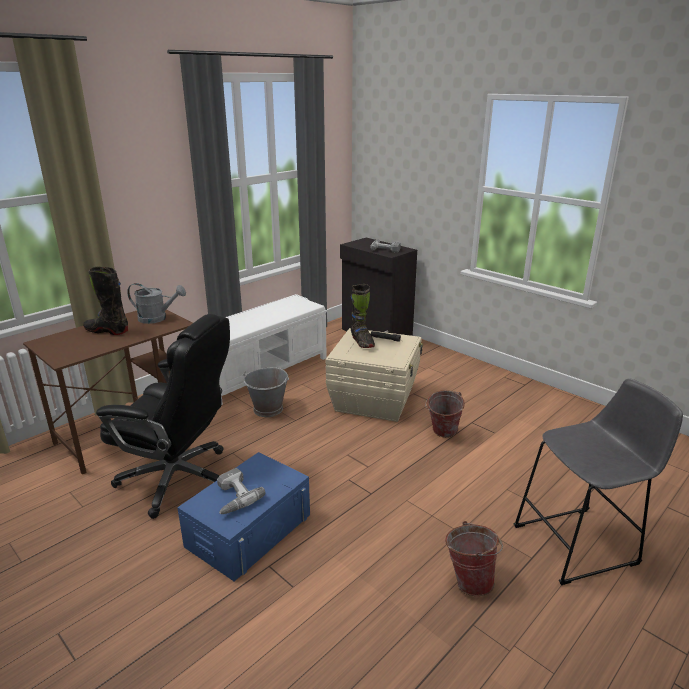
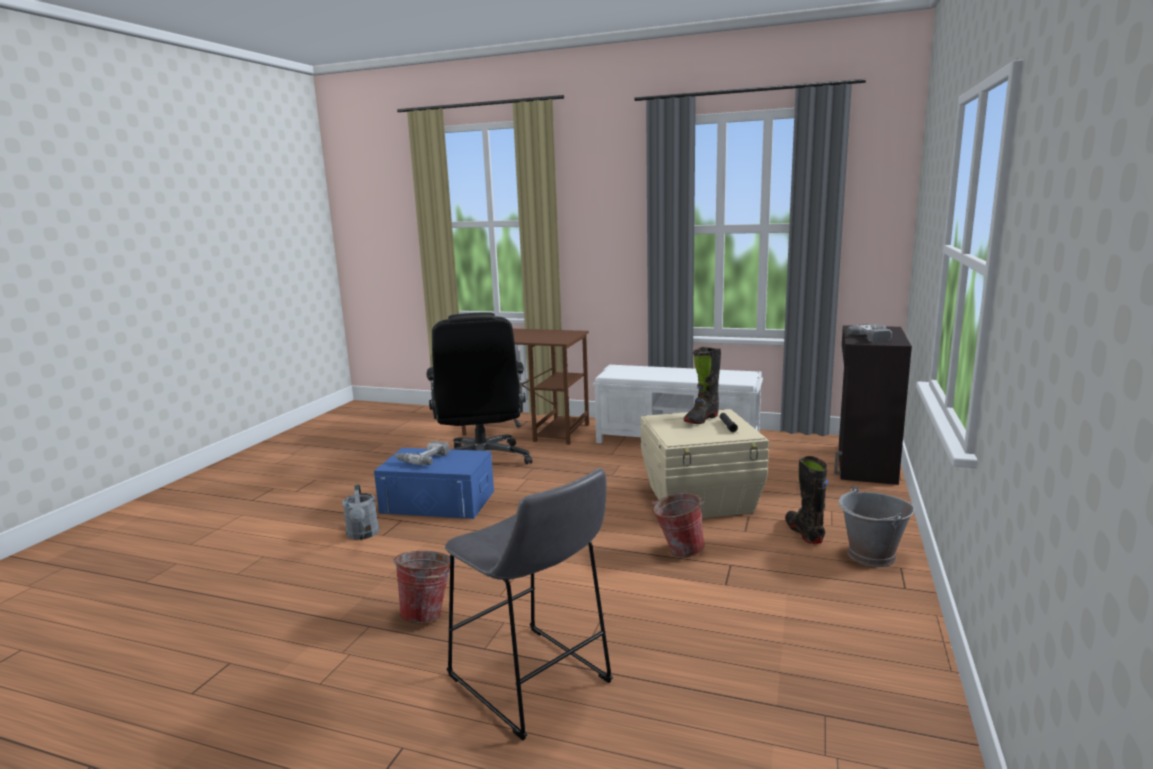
camera: 65 degrees right, 10 degrees down
black boot [83,267,128,335] -> black boot moved to [785,456,828,544]
grey watering can [127,283,186,324] -> grey watering can moved to [342,485,379,540]
grey bucket [242,367,289,417] -> grey bucket moved to [839,486,915,567]

